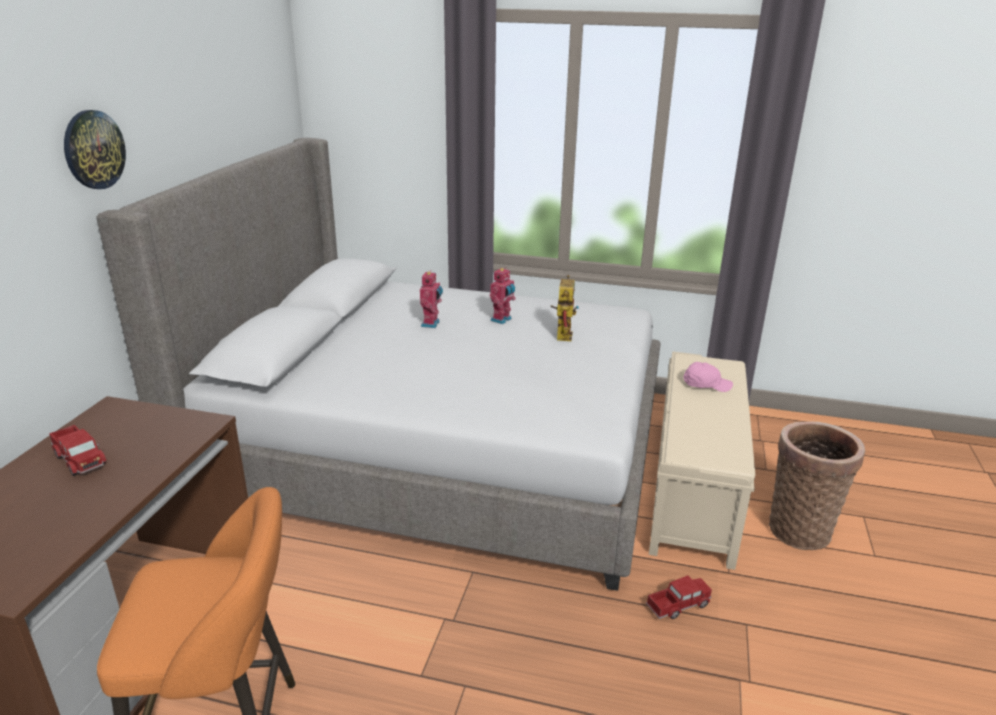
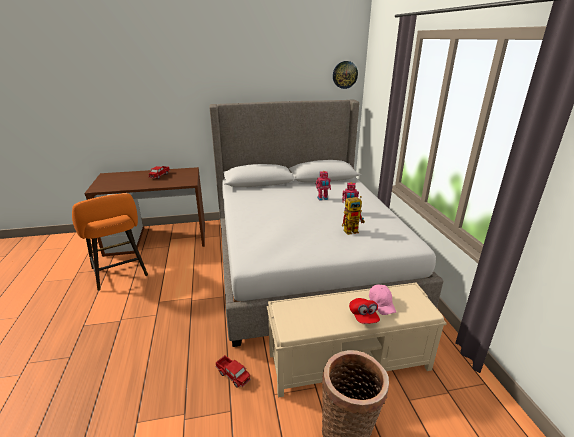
camera: 65 degrees right, 0 degrees up
wall clock [64,110,126,189] -> wall clock moved to [333,61,358,89]
none -> red cap [349,298,380,324]

